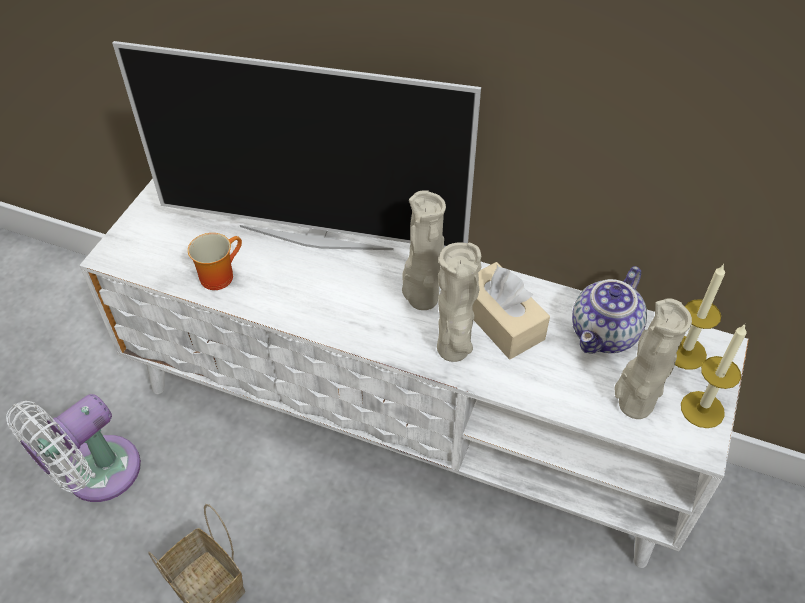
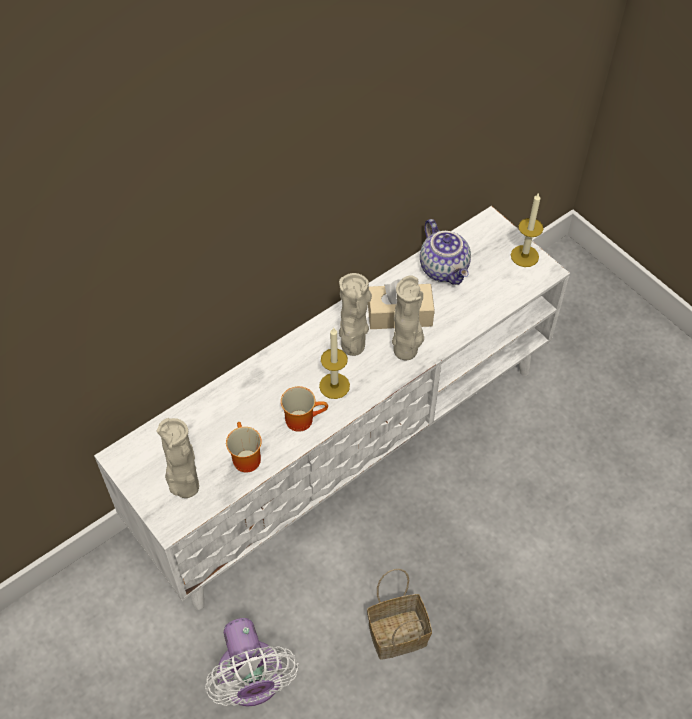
camera: 60 degrees left, 5 degrees up
television [112,41,481,250] -> none
beige vase [614,299,692,419] -> beige vase moved to [157,418,199,498]
candle [675,264,725,370] -> candle moved to [319,327,350,399]
none -> mug [281,386,328,432]

